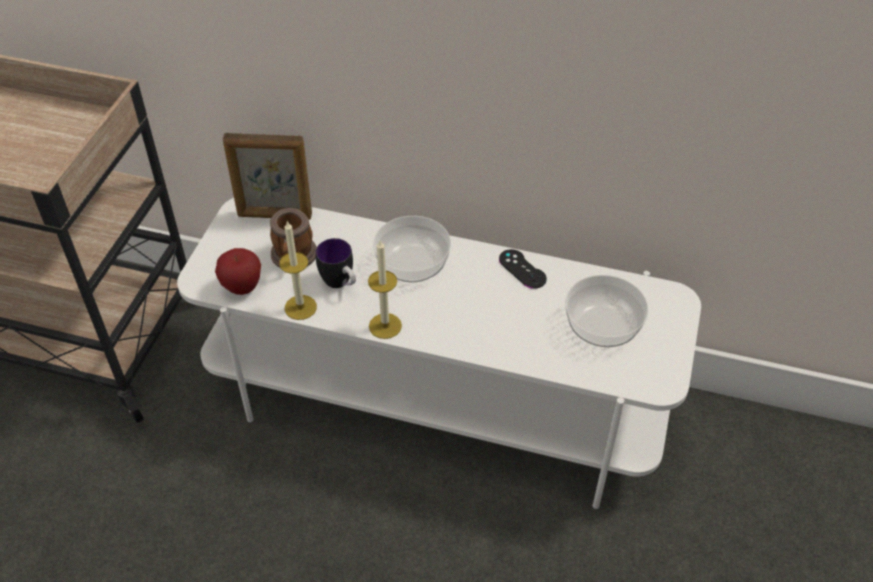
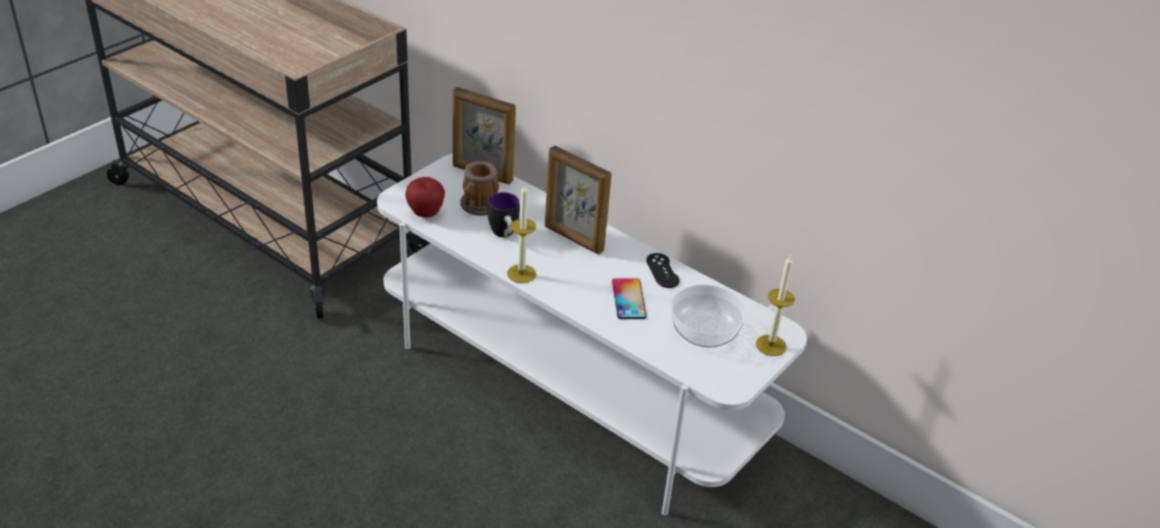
camera: 20 degrees right, 10 degrees down
candle [279,220,317,320] -> candle moved to [756,254,795,356]
bowl [373,216,451,282] -> picture frame [545,146,612,255]
none -> phone [612,278,647,319]

